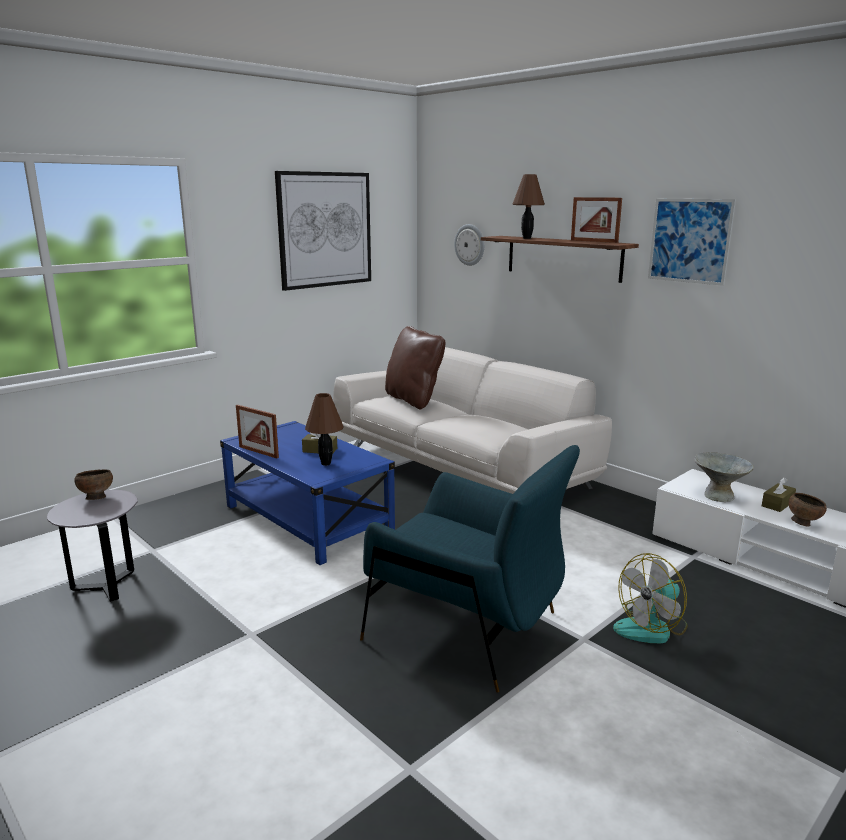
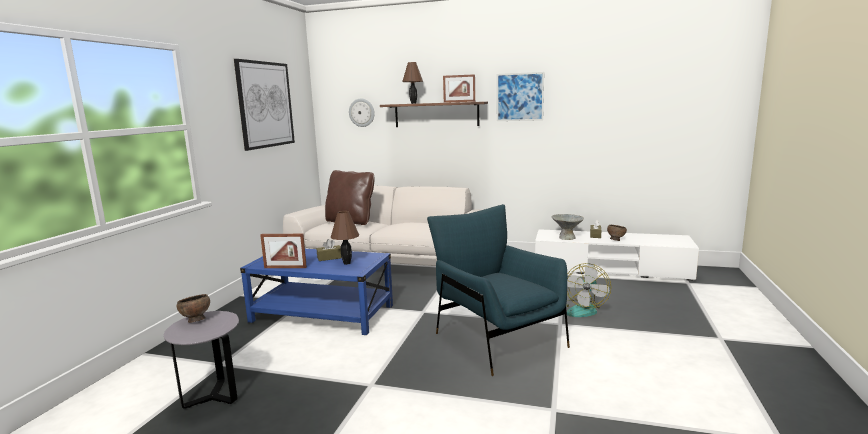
camera: 30 degrees left, 5 degrees down
blue armchair [360,445,580,692] -> blue armchair turned 120 degrees counterclockwise [427,204,570,376]

